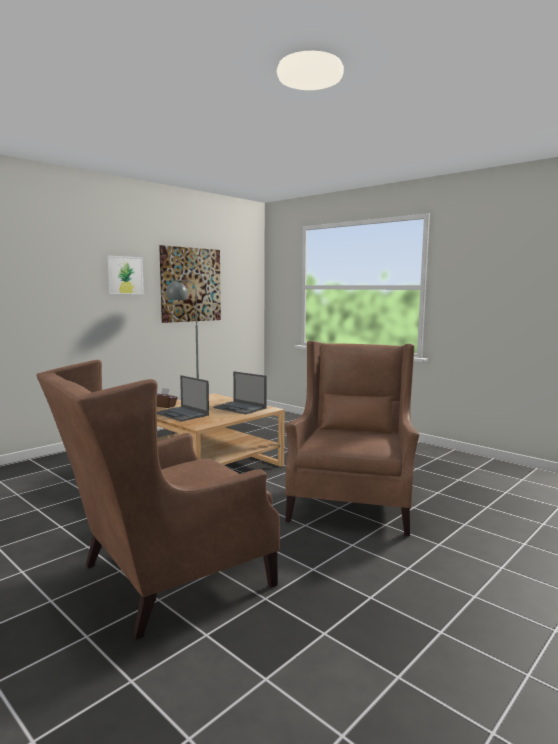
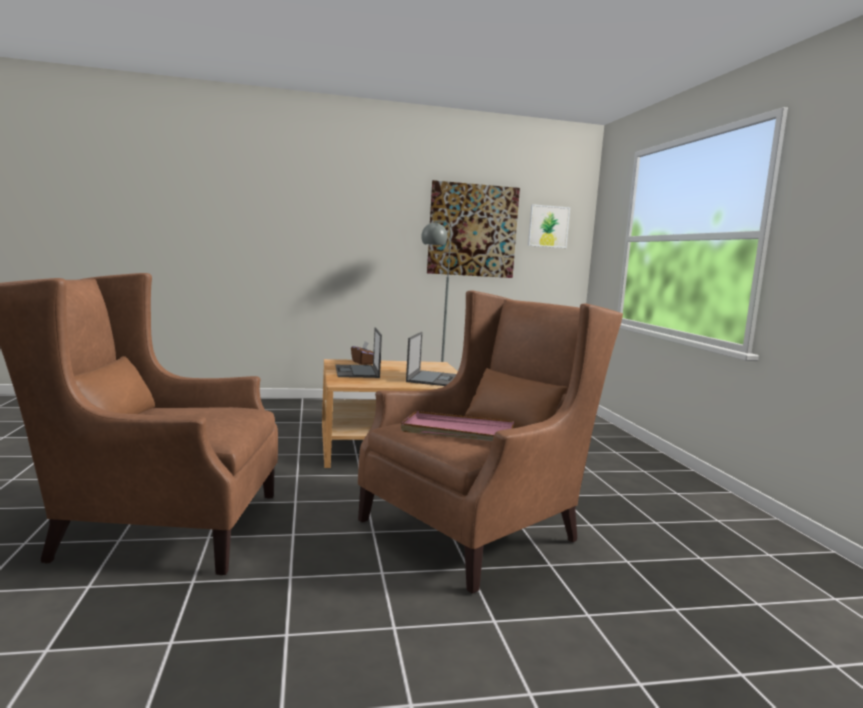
camera: 35 degrees right, 0 degrees up
picture [107,256,144,294] -> picture moved to [528,204,570,248]
laptop [213,371,267,414] -> laptop turned 150 degrees counterclockwise [406,332,456,386]
none -> pink tray [401,411,514,441]

